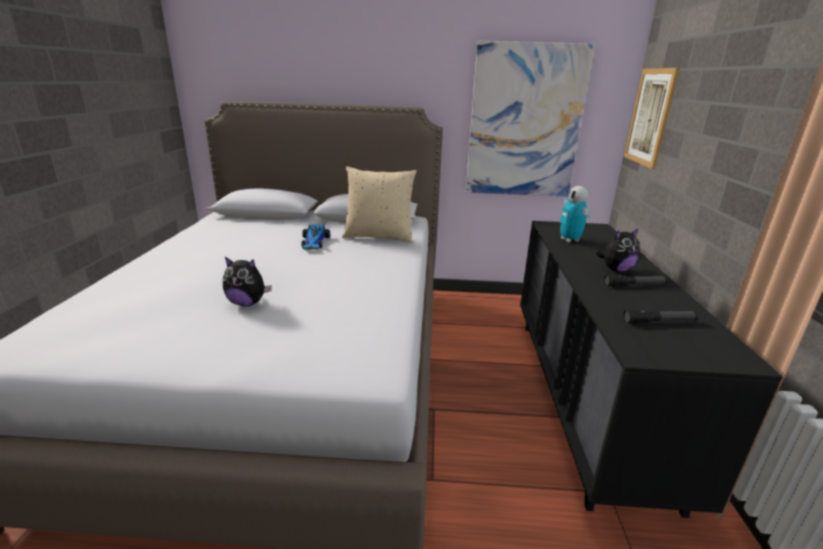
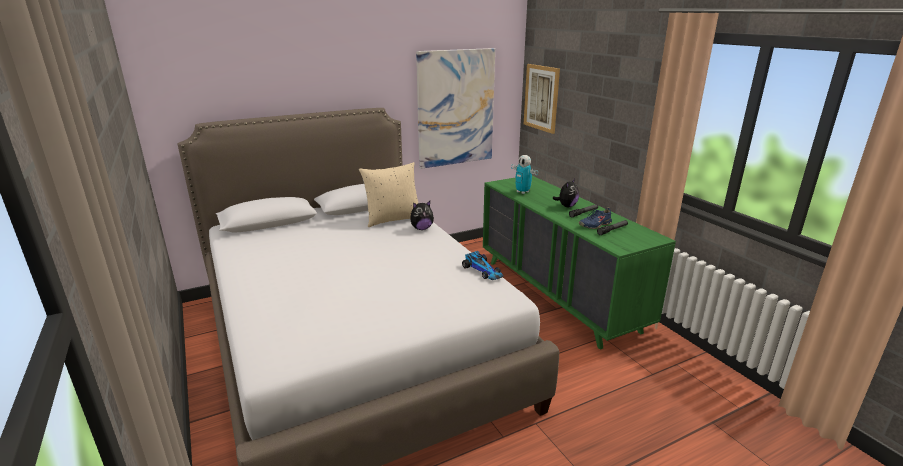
camera: 30 degrees left, 0 degrees up
plush toy [223,257,272,307] -> plush toy moved to [410,201,434,230]
toy car [301,224,330,250] -> toy car moved to [462,251,504,280]
black dresser [520,221,783,518] -> green dresser [483,176,676,350]
none -> blue shoe [579,207,612,229]

